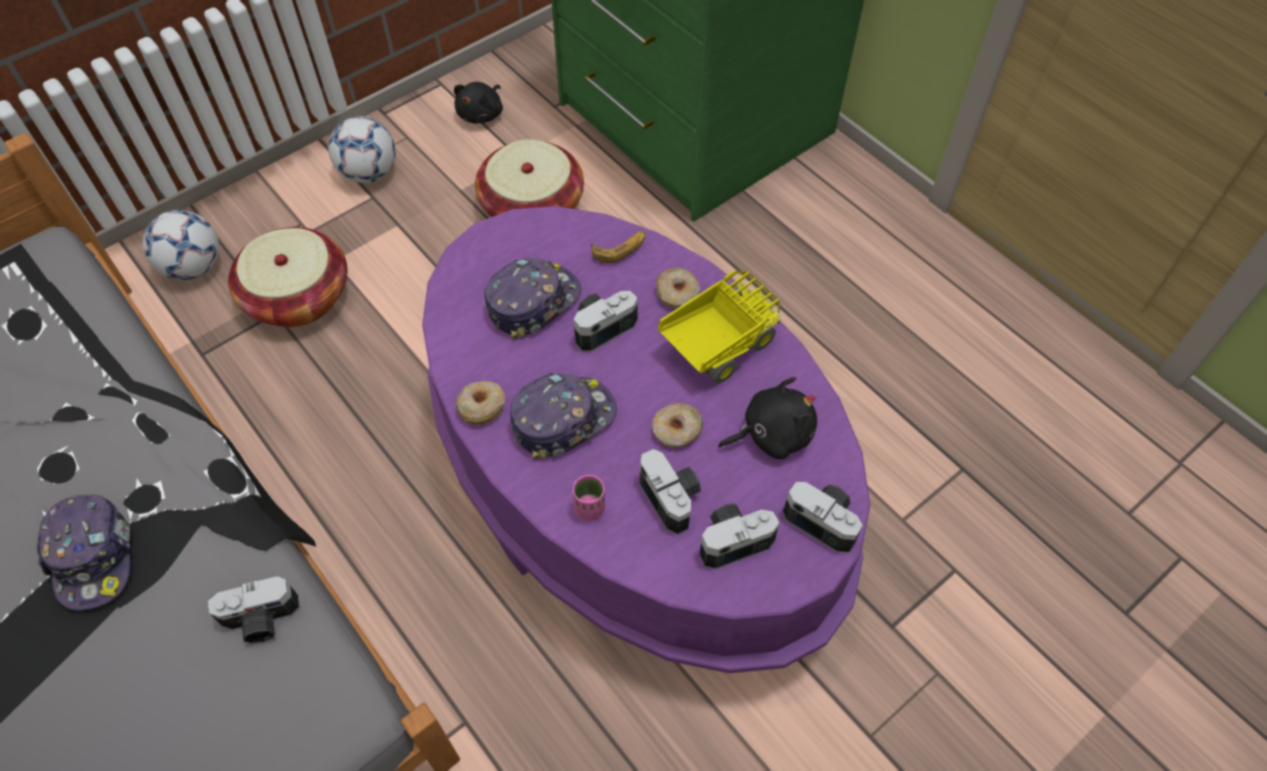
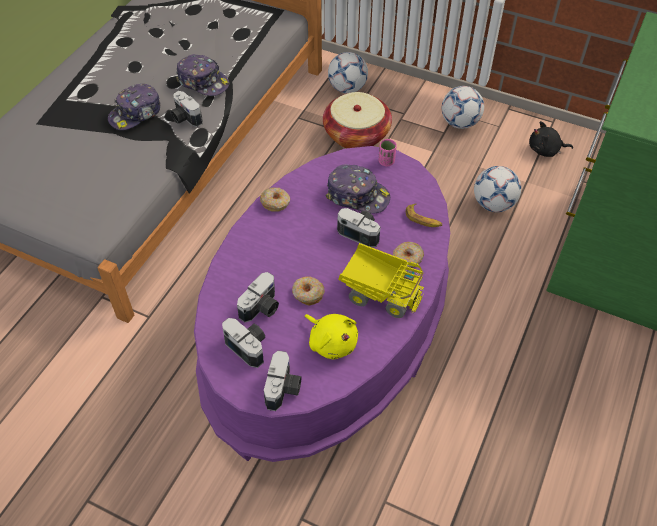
camera: 65 degrees right, 5 degrees down
camera [208,576,300,643] -> camera moved to [171,91,203,127]
basket [475,139,584,217] -> football [474,166,521,212]
cap [510,373,617,460] -> cap moved to [176,54,230,96]
pink cup [573,475,605,521] -> pink cup moved to [379,139,397,166]
black plush toy [718,377,817,459] -> yellow plush toy [305,314,358,360]

